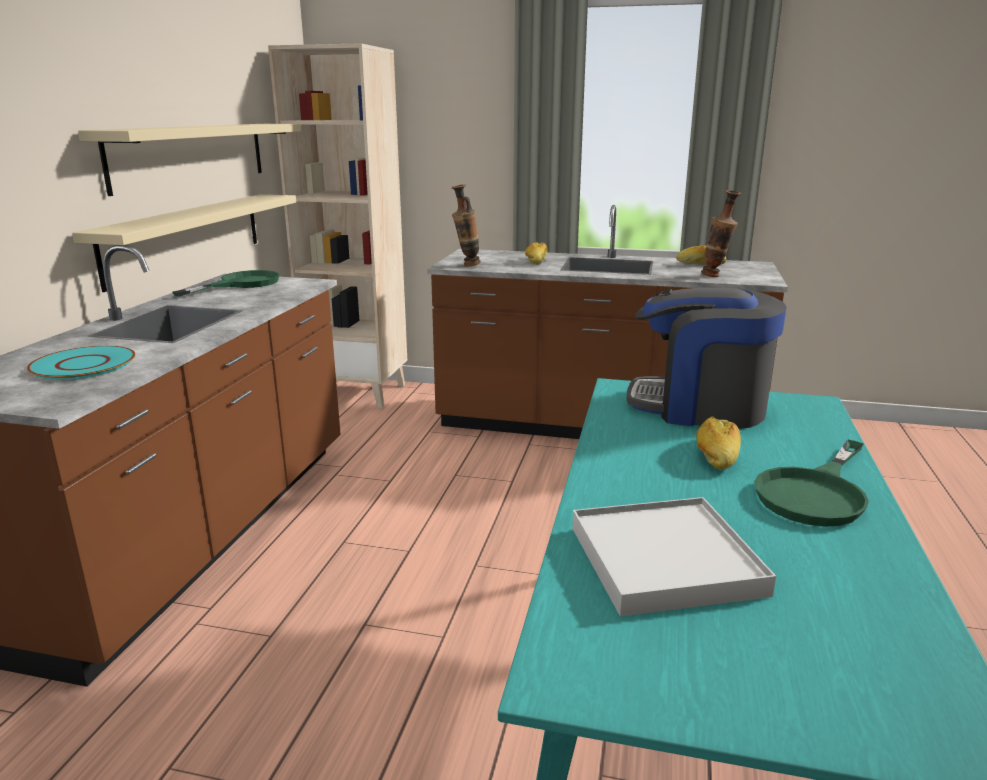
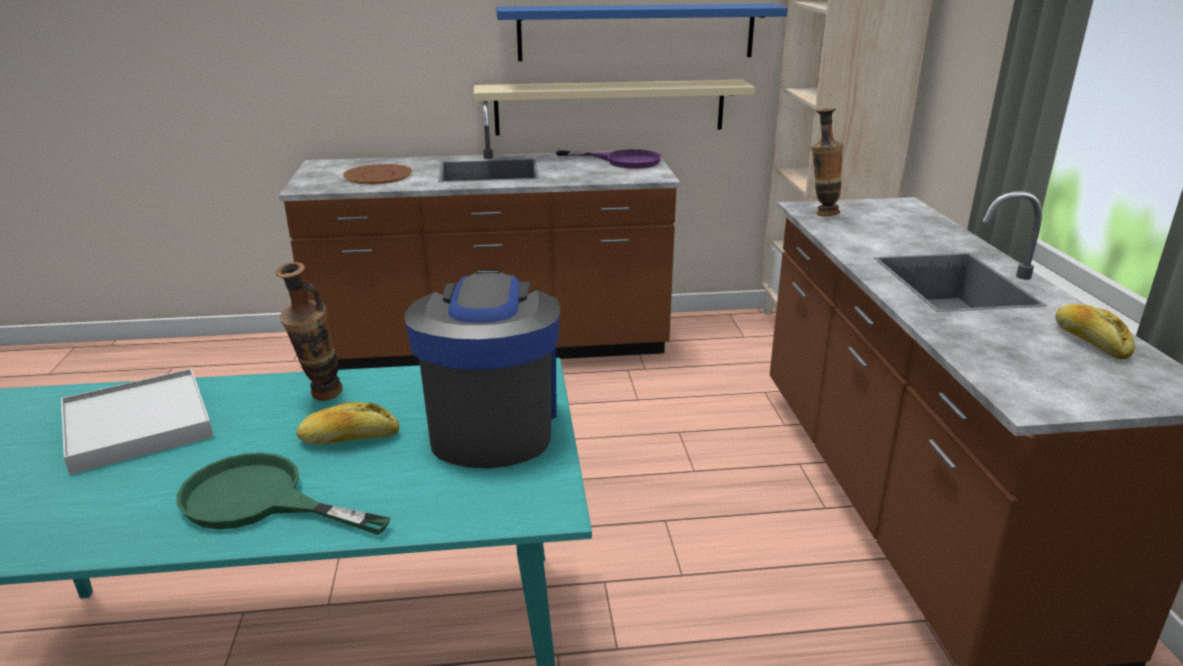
camera: 70 degrees right, 5 degrees up
turquoise plate [27,346,136,380] -> brown plate [343,164,412,184]
beige shelf [78,124,301,196] -> blue shelf [496,4,788,61]
green frying pan [172,270,280,297] -> purple frying pan [556,149,661,169]
bread [525,242,548,265] -> none
vase [701,190,741,277] -> vase moved to [275,262,343,401]

